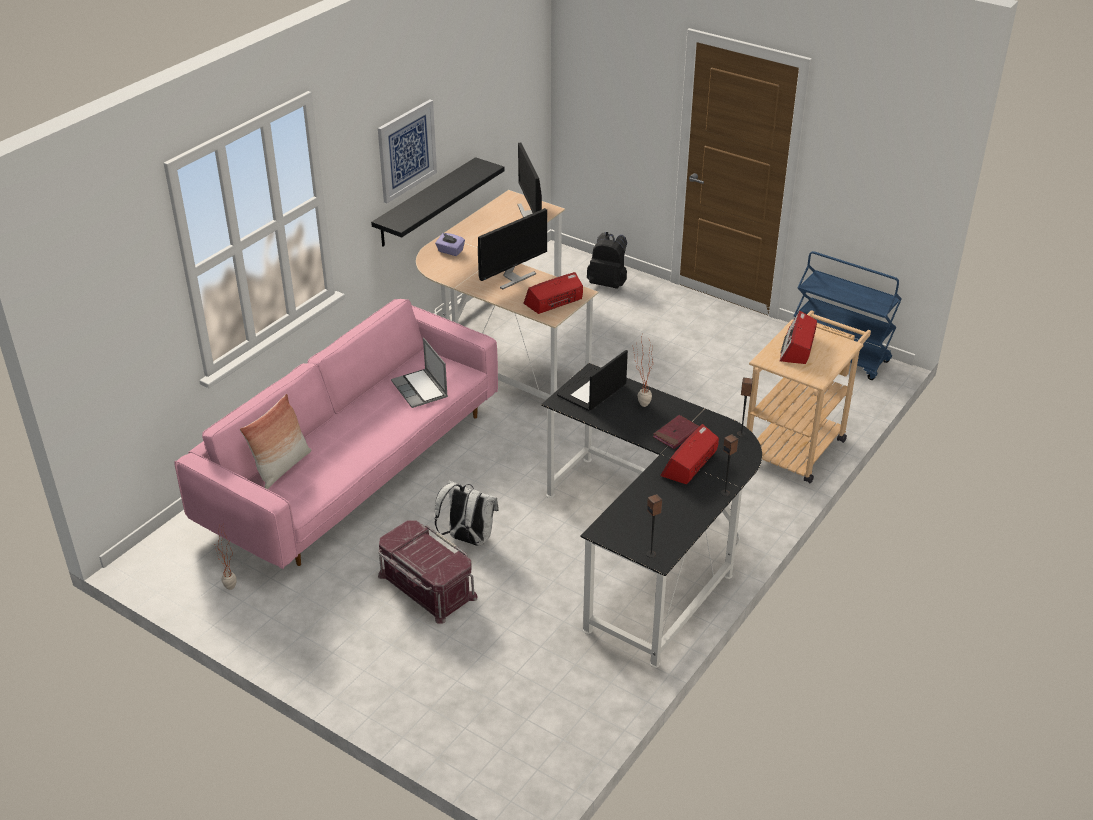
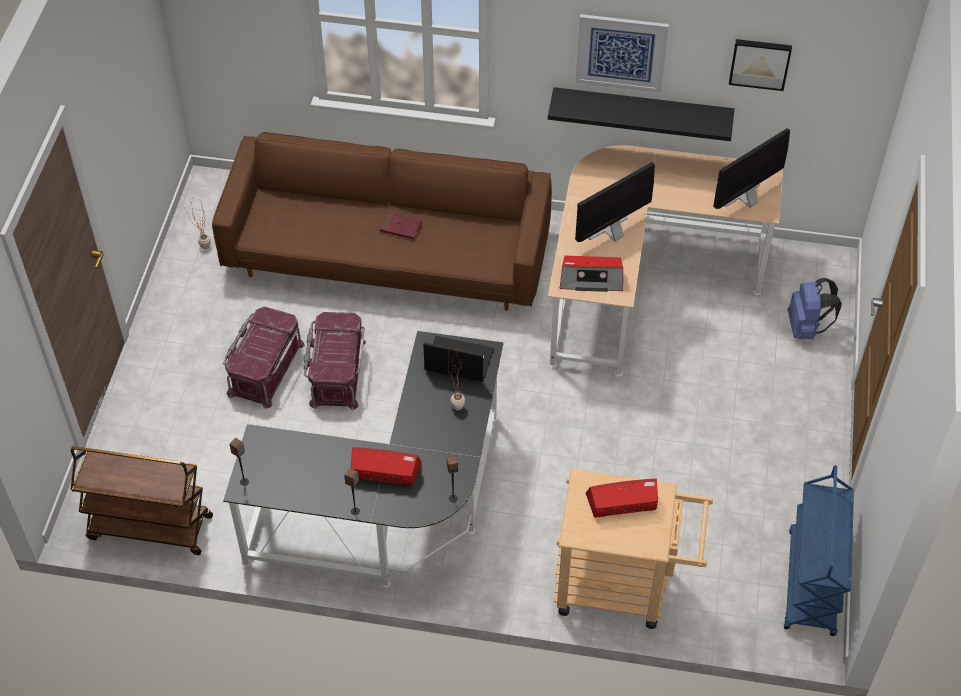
camera: 65 degrees right, 15 degrees up
pink sofa [174,299,498,569] -> brown sofa [212,132,552,311]
pillow [240,394,311,489] -> none
laptop [391,338,448,408] -> none
purple tissue box [435,233,465,256] -> none
white backpack [435,481,499,546] -> red storage box [304,312,366,410]
monitor [478,208,547,289] -> monitor turned 120 degrees clockwise [575,162,655,242]
radio [523,272,583,314] -> radio turned 150 degrees clockwise [560,256,623,292]
black backpack [587,232,627,289] -> blue backpack [788,278,842,339]
red book [653,415,699,449] -> red book moved to [380,212,422,239]
none -> brown cart [70,446,213,555]
none -> picture [729,39,792,91]

